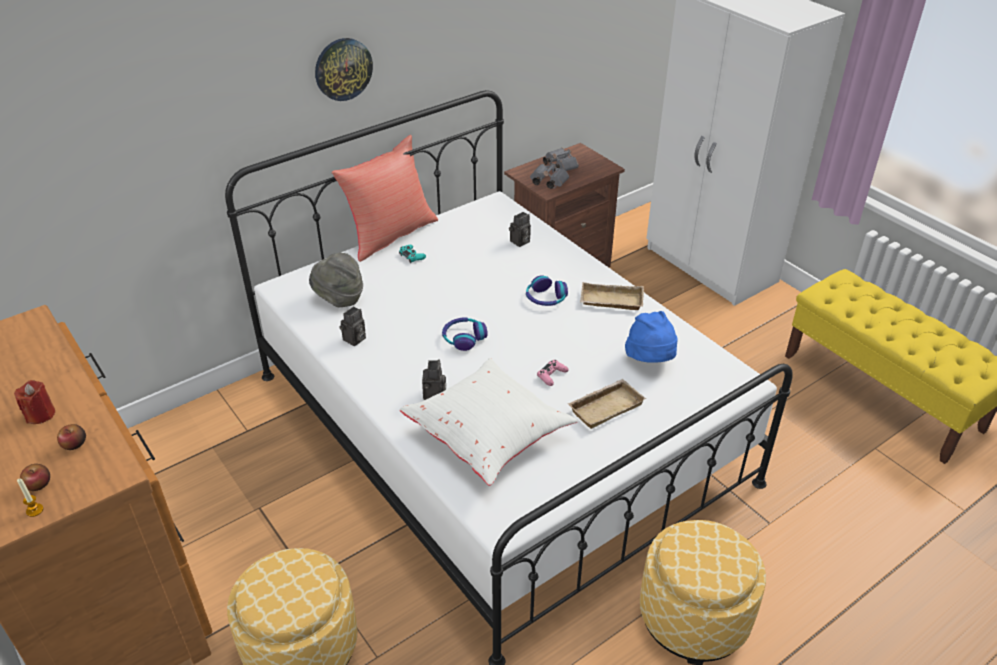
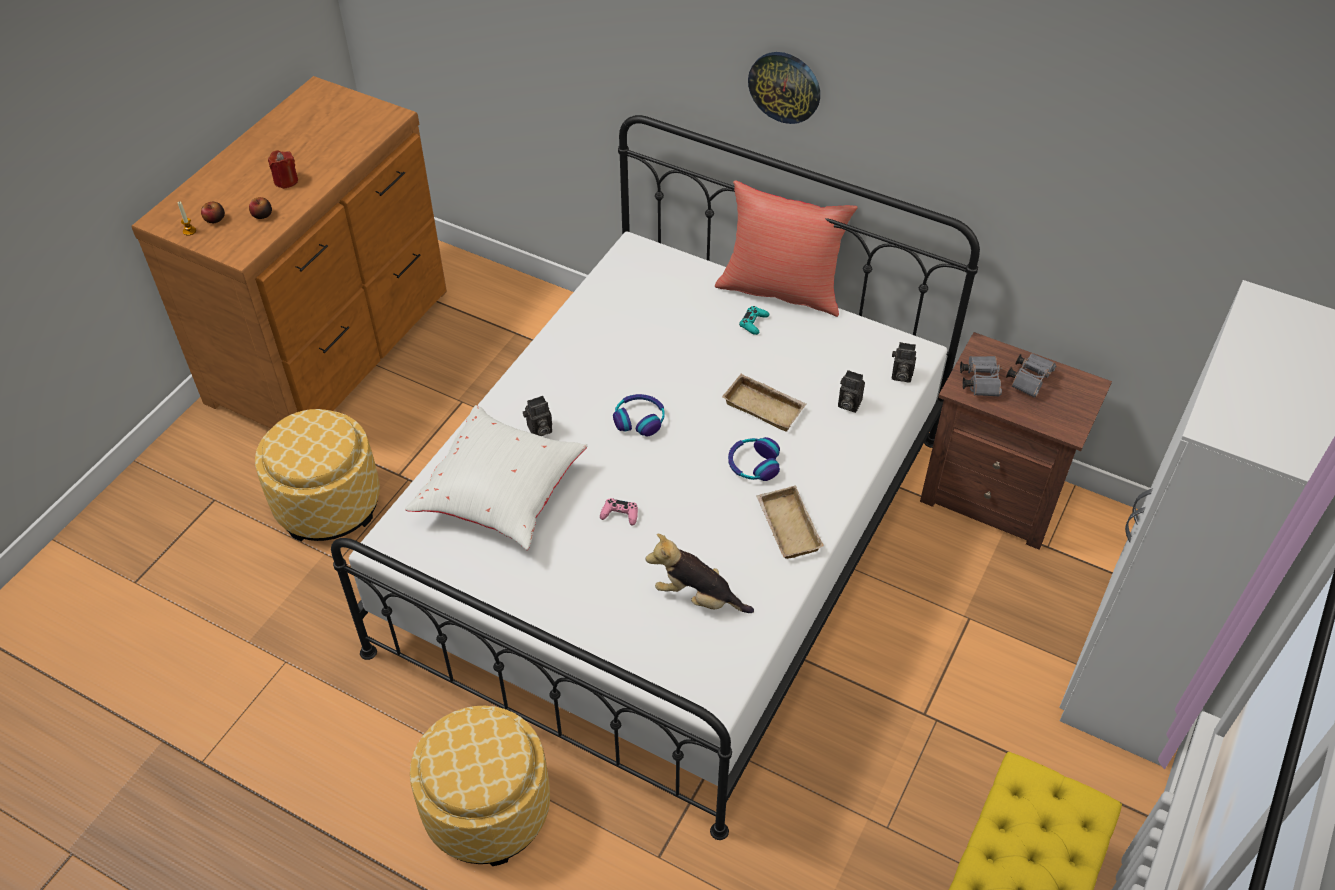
camera: 65 degrees right, 10 degrees up
grey hat [309,253,363,307] -> none
camera [339,306,366,346] -> camera moved to [892,342,916,383]
beige tray [568,379,646,429] -> beige tray moved to [722,374,807,432]
blue hat [625,311,677,363] -> plush toy [646,534,754,613]

